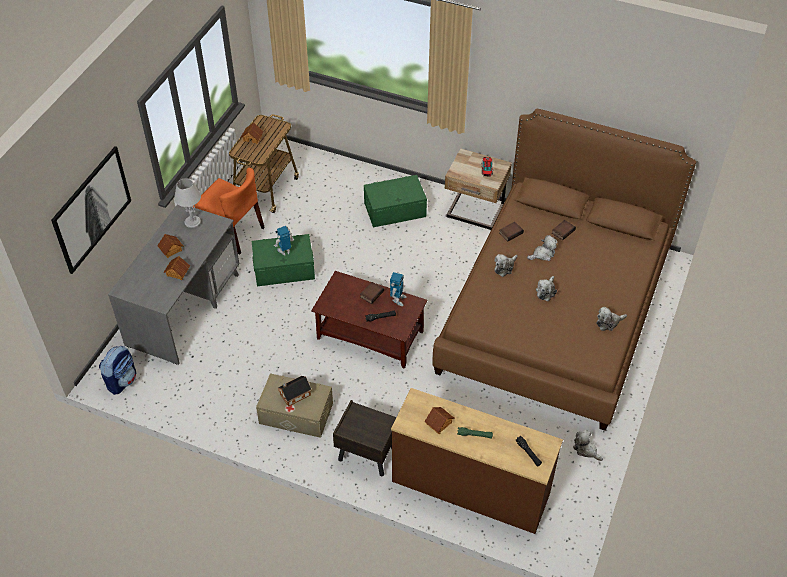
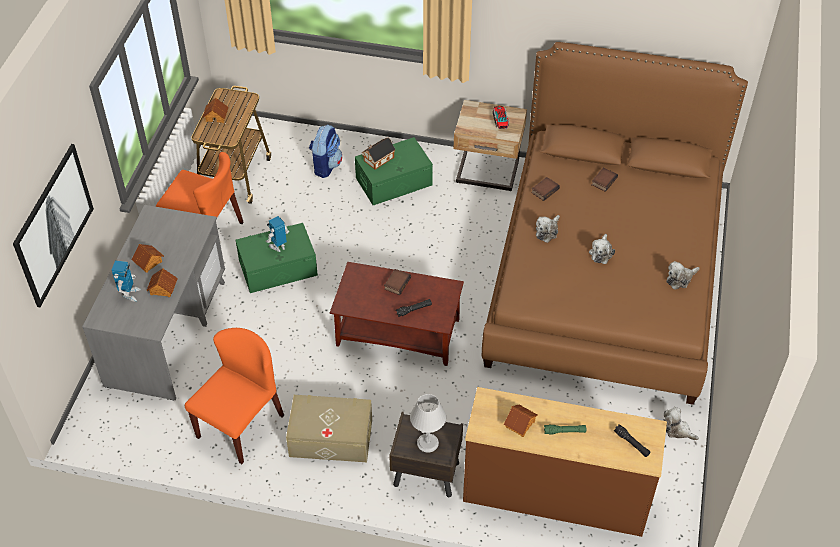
camera: 10 degrees left, 0 degrees up
backpack [99,346,136,395] -> backpack moved to [309,124,342,178]
grey table lamp [174,178,201,228] -> grey table lamp moved to [410,394,446,453]
toy house [278,376,311,407] -> toy house moved to [362,138,396,169]
toy robot [390,272,407,306] -> toy robot moved to [112,261,141,302]
plush toy [527,235,557,261] -> none
none -> orange chair [185,328,284,464]

